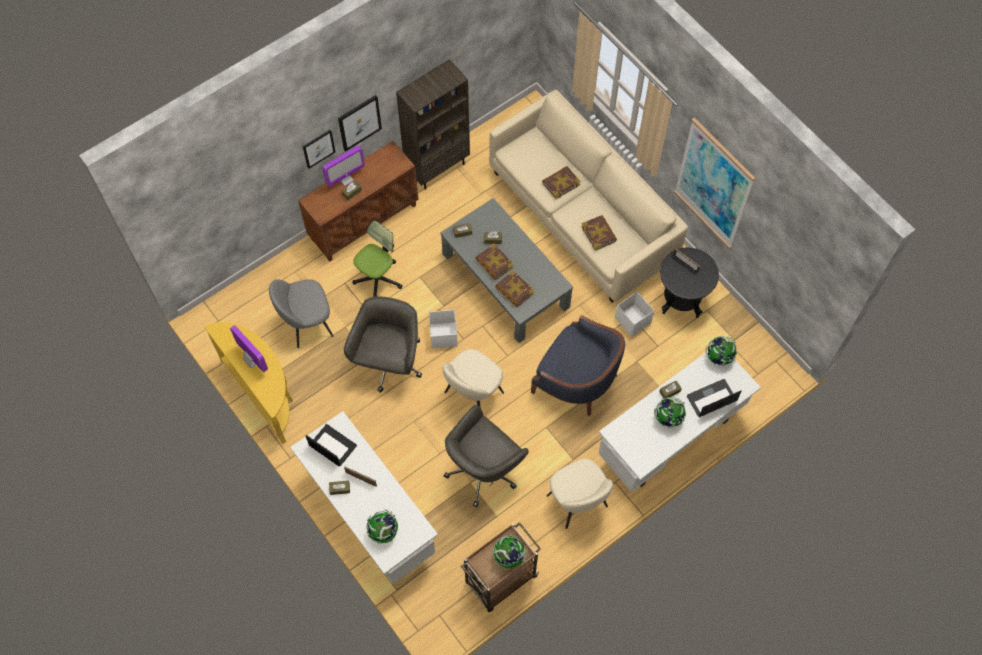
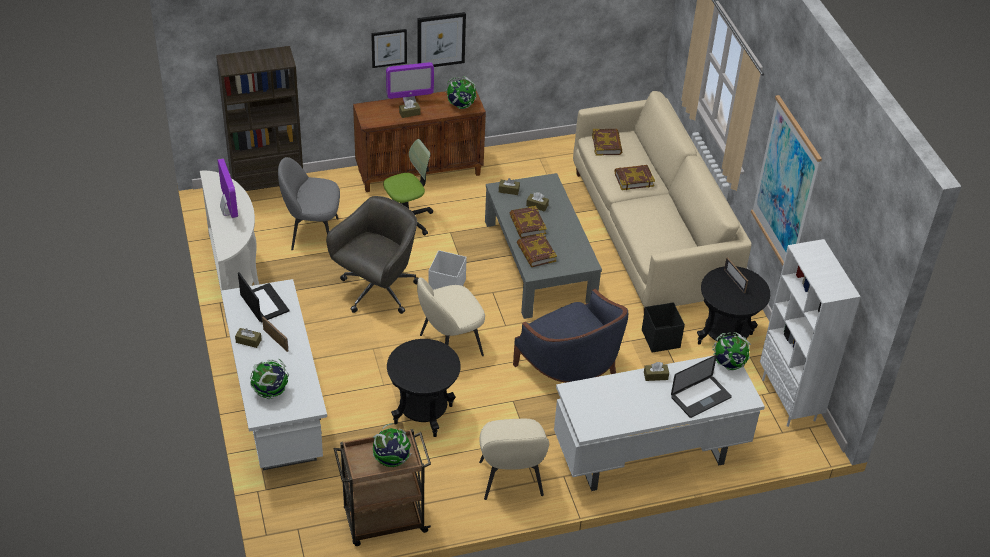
camera: 20 degrees right, 20 degrees down
yellow console table [204,322,293,444] -> white console table [200,170,259,322]
brown bookcase [396,59,470,190] -> brown bookcase moved to [216,46,303,191]
grey office chair [444,405,529,507] -> black side table [387,339,461,437]
book [581,215,617,251] -> book moved to [592,129,622,155]
white storage box [615,291,654,337] -> black storage box [642,302,685,353]
globe [654,397,686,428] -> globe moved to [445,76,477,109]
laptop [687,379,742,417] -> laptop turned 150 degrees clockwise [671,355,732,418]
none -> white bookcase [760,239,861,427]

